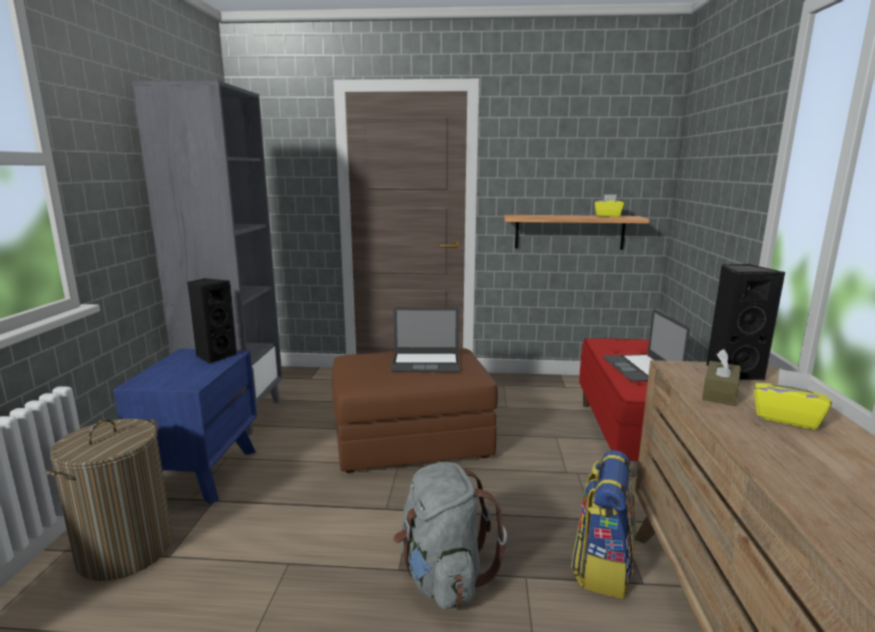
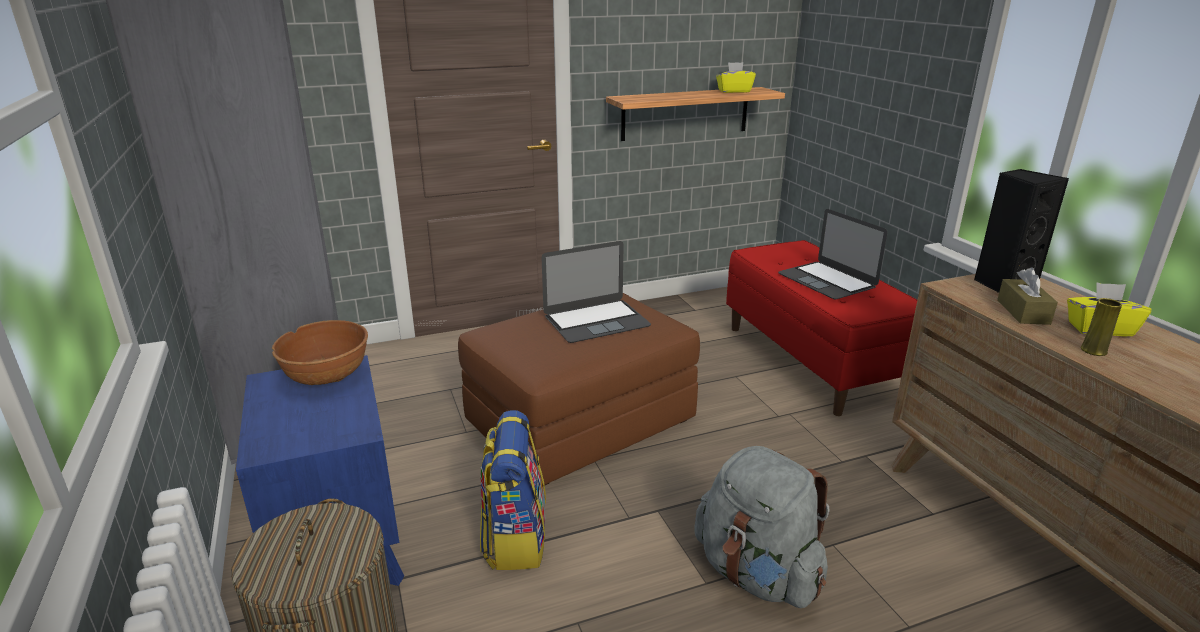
camera: 25 degrees left, 10 degrees up
black speaker [187,278,238,364] -> brown bowl [272,320,368,385]
backpack [571,450,636,599] -> backpack moved to [480,410,546,570]
none -> yellow vase [1081,298,1122,356]

